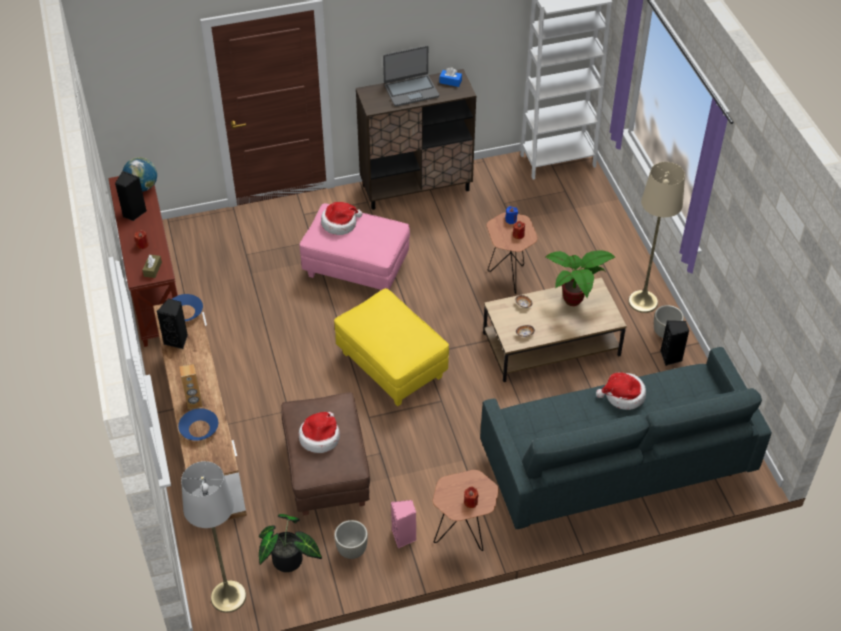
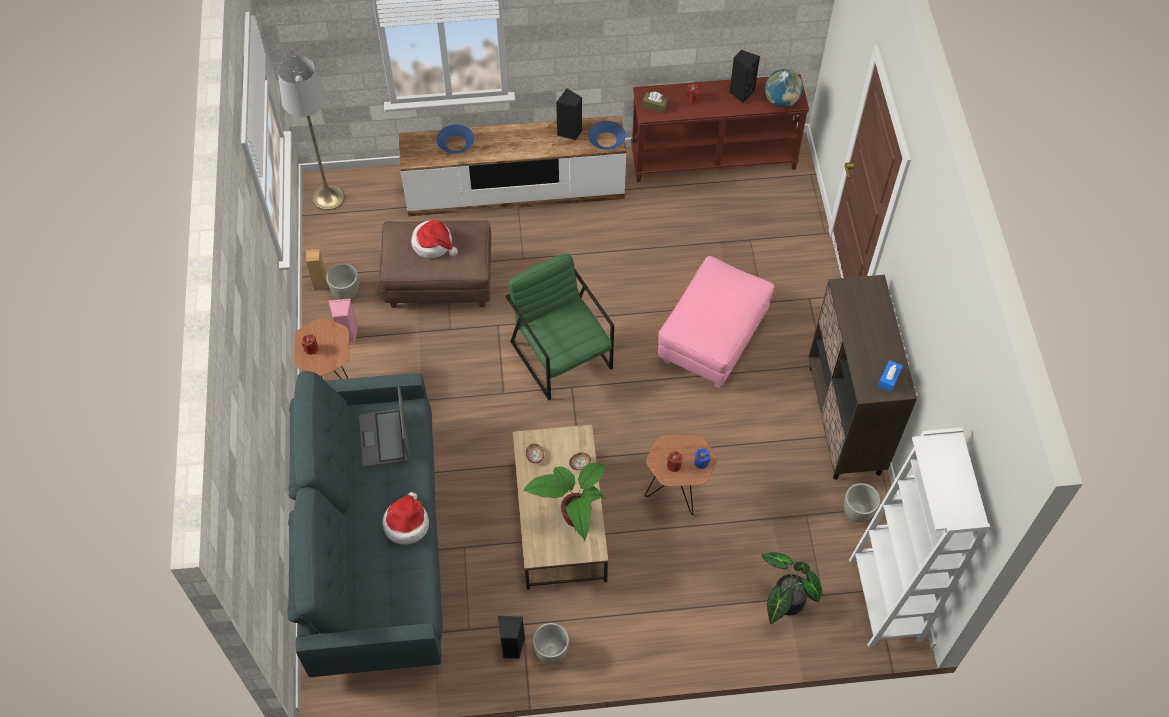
camera: 100 degrees right, 10 degrees up
brown speaker [179,364,203,410] -> brown speaker moved to [306,249,328,291]
potted plant [259,514,322,572] -> potted plant moved to [761,552,822,624]
hat [321,202,363,235] -> none
yellow ottoman [334,288,449,406] -> green armchair [505,253,614,400]
laptop [383,46,439,107] -> laptop moved to [359,387,410,467]
beige floor lamp [628,162,685,313] -> none
none -> grey planter [844,483,880,523]

